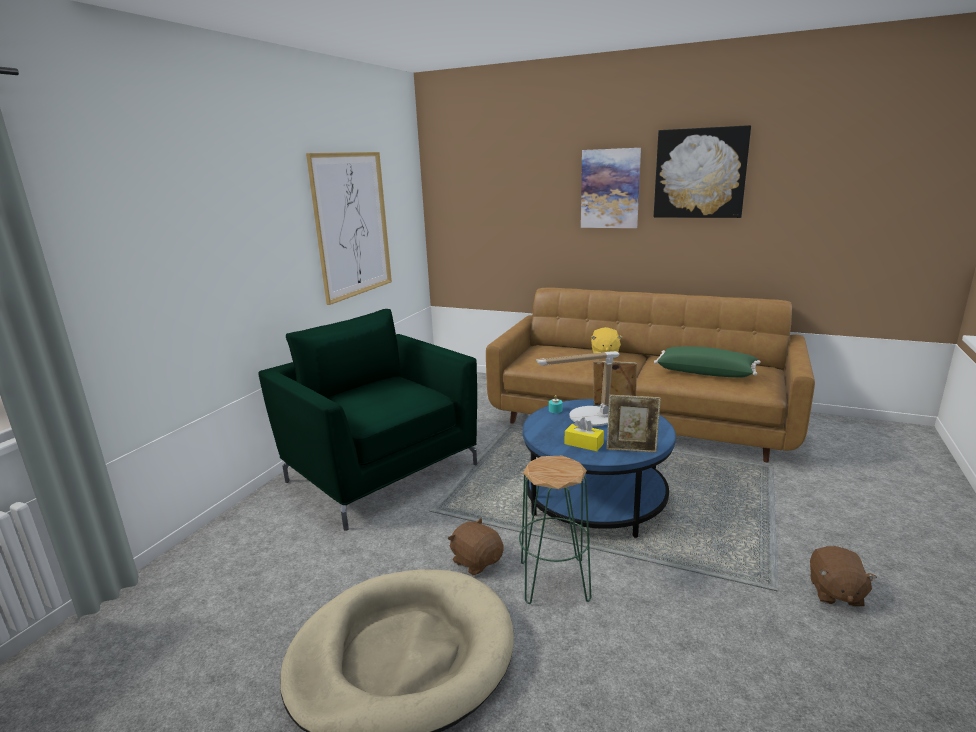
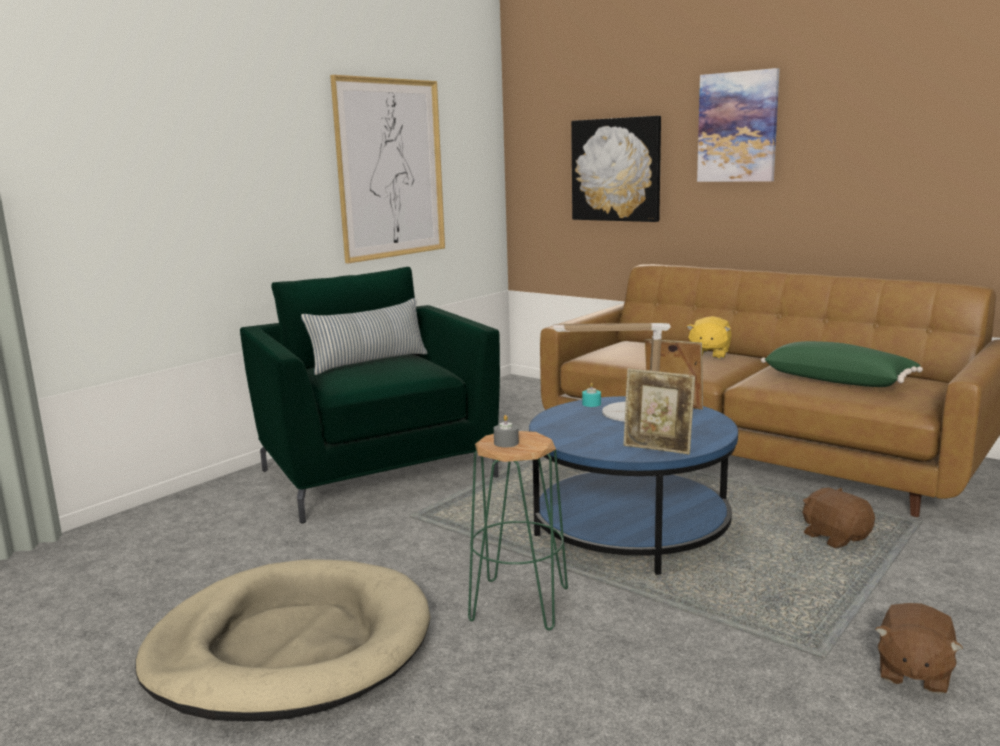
camera: 15 degrees right, 5 degrees down
brown plush toy [448,518,504,575] -> brown plush toy moved to [802,487,875,548]
yellow tissue box [565,418,604,451] -> none
picture [654,125,751,218] -> picture moved to [571,116,661,222]
none -> pillow [301,298,428,375]
none -> grey candle [494,415,519,448]

